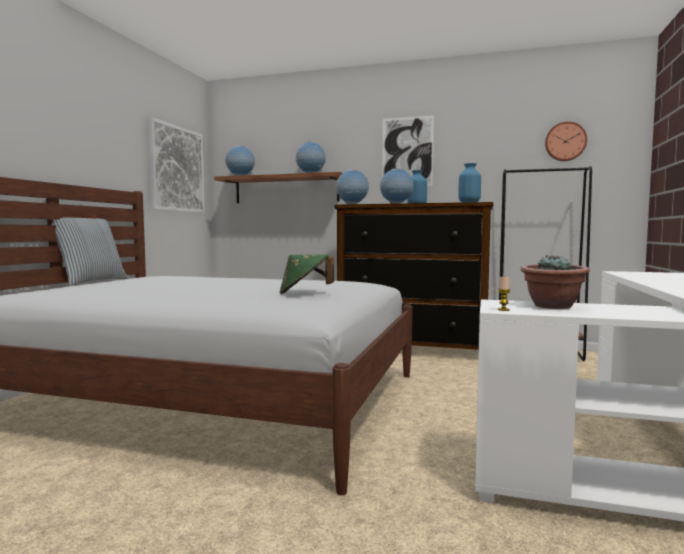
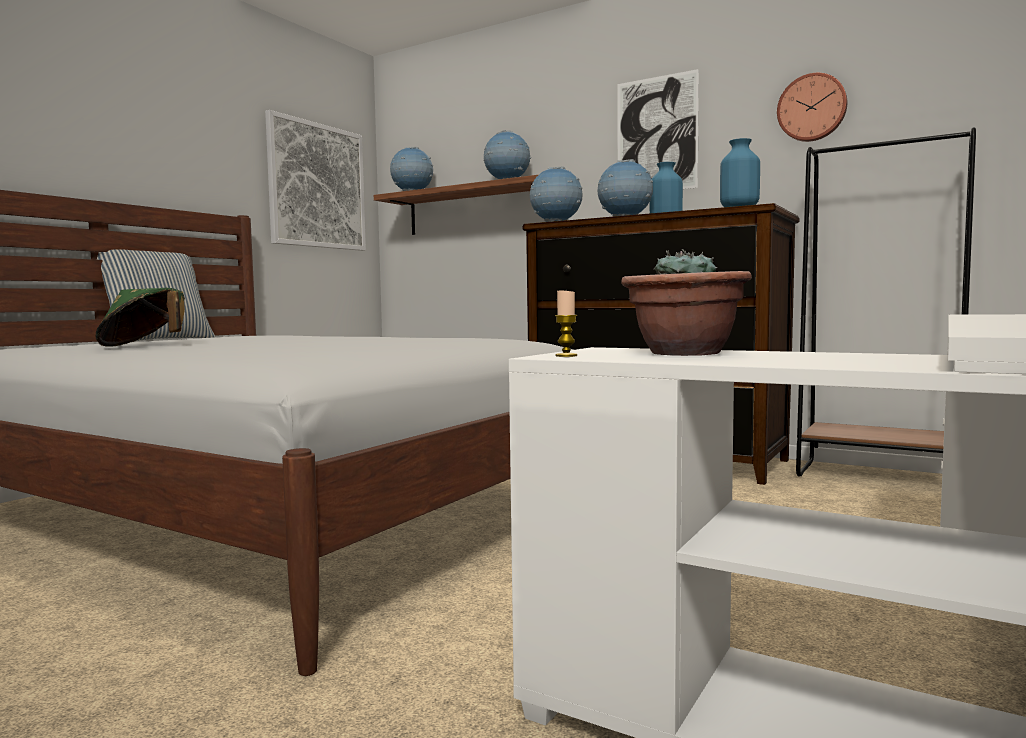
camera: 15 degrees right, 0 degrees up
green hat [280,254,334,294] -> green hat moved to [96,288,185,347]
wall clock [545,122,587,161] -> wall clock moved to [777,73,847,142]

